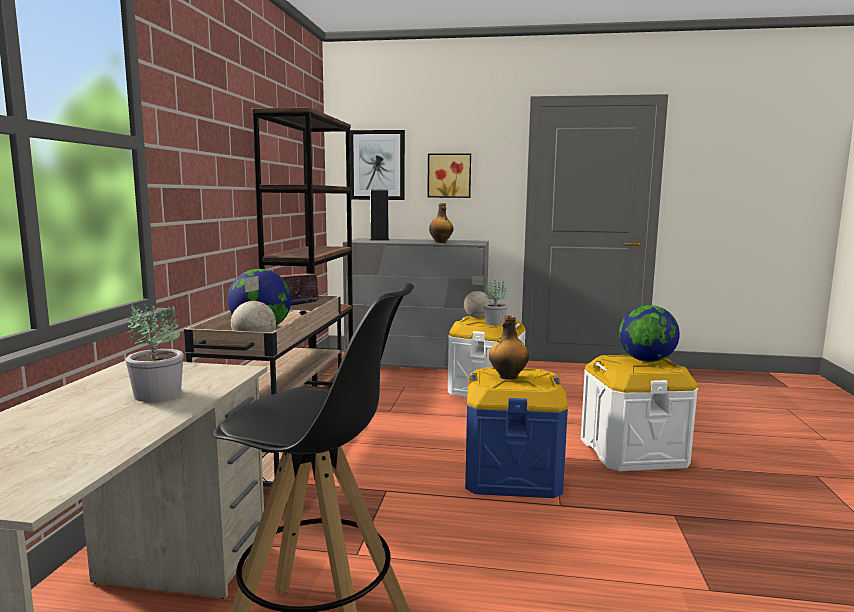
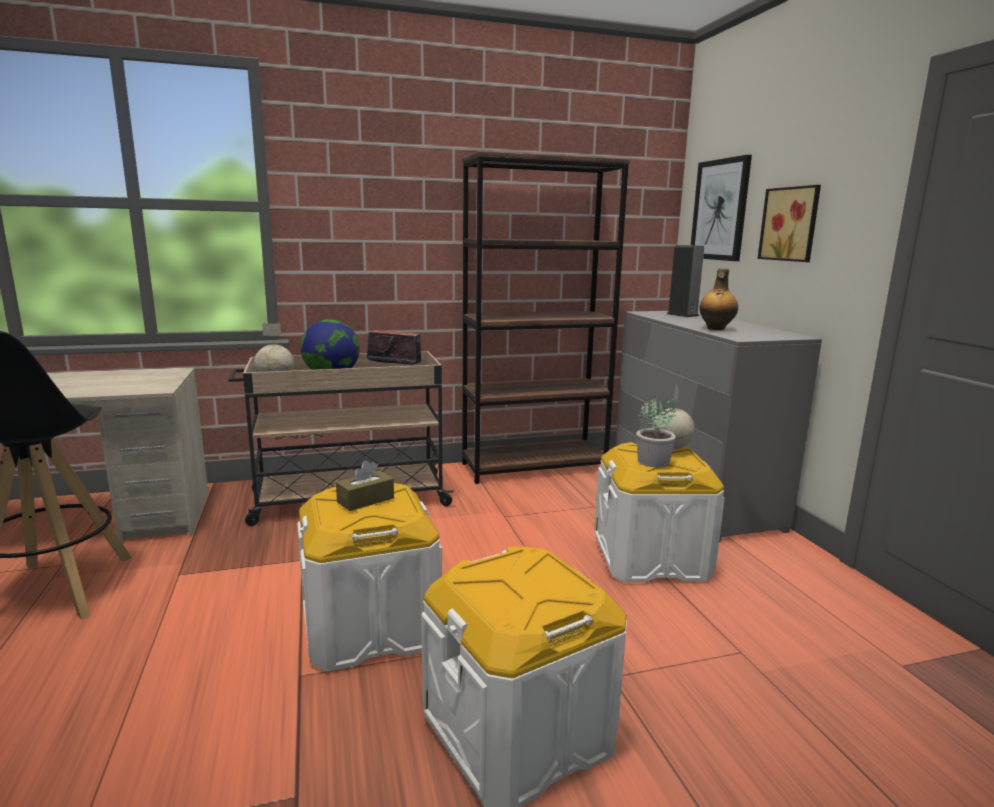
camera: 65 degrees right, 5 degrees up
potted plant [125,304,184,402] -> none
blue storage box [465,367,568,498] -> white storage box [297,483,442,672]
bottle [489,315,529,380] -> brown tissue box [336,460,394,511]
globe [619,305,680,362] -> none

